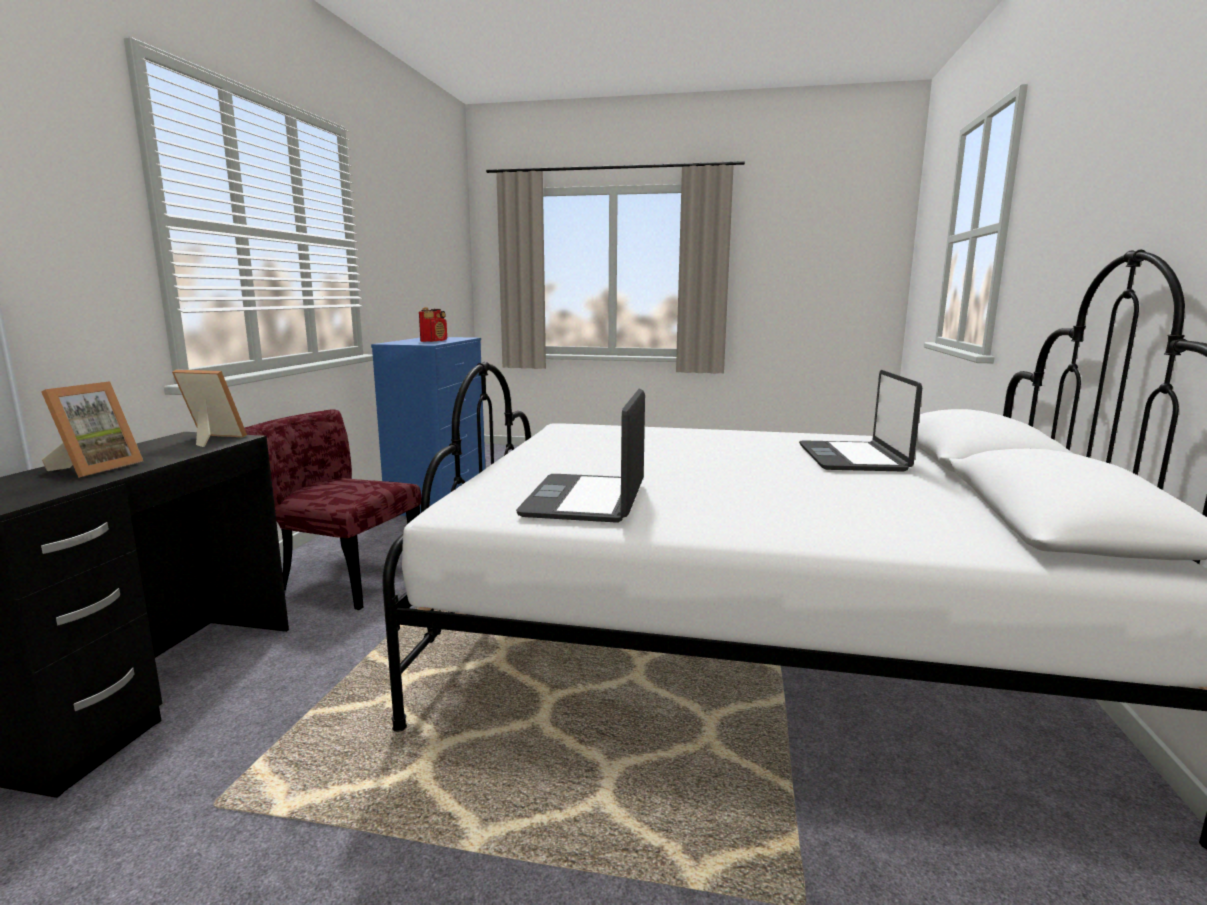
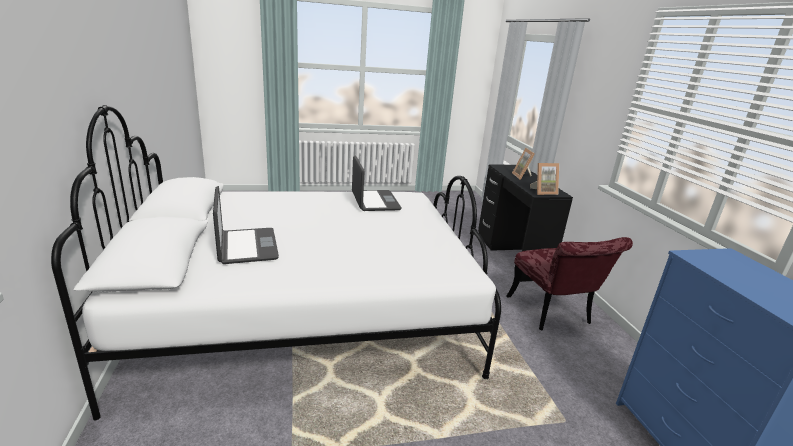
camera: 155 degrees right, 10 degrees up
red chair [245,409,421,610] -> red chair turned 75 degrees clockwise [507,237,633,331]
radio [419,307,447,342] -> none

